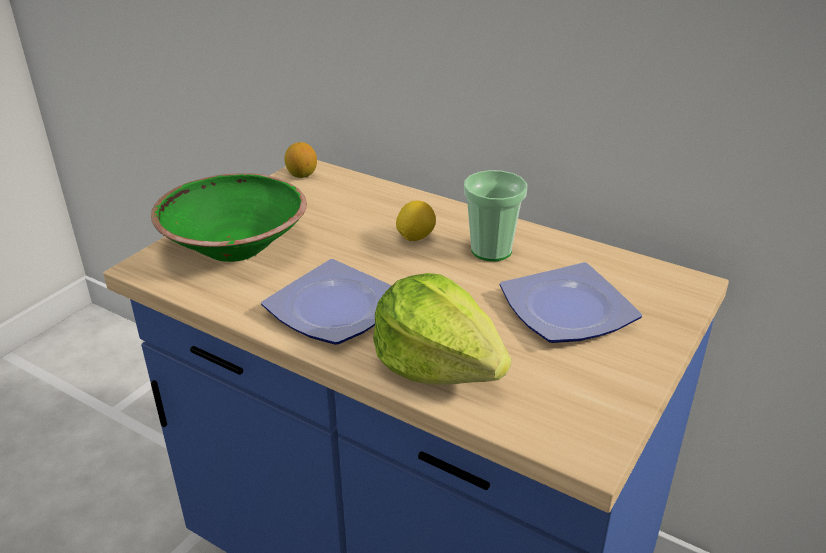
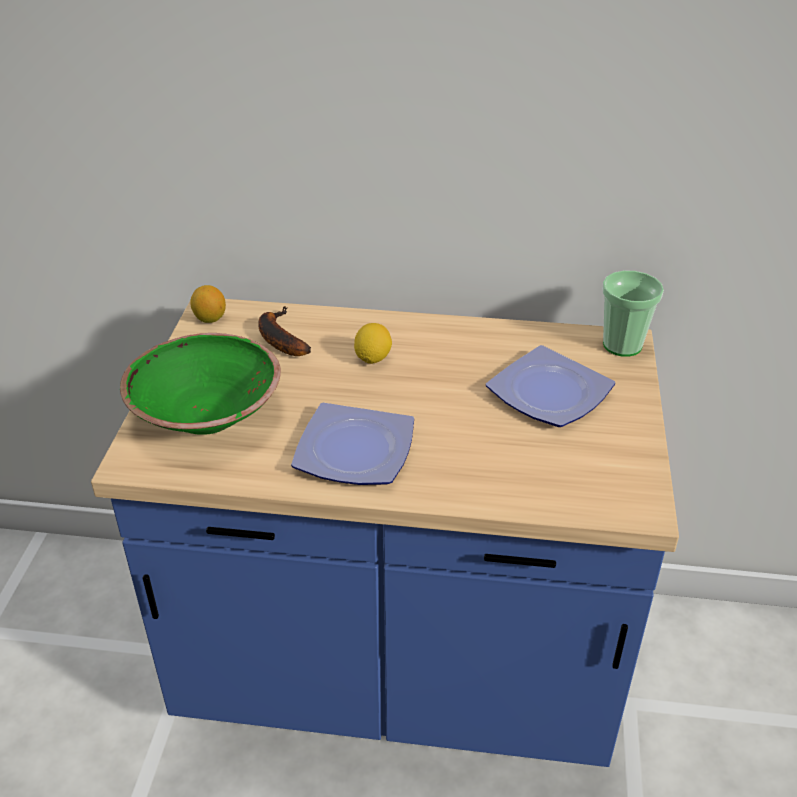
camera: 25 degrees left, 5 degrees up
lettuce [373,273,511,385] -> none
cup [464,170,527,261] -> cup moved to [602,271,664,357]
none -> banana [258,306,311,356]

